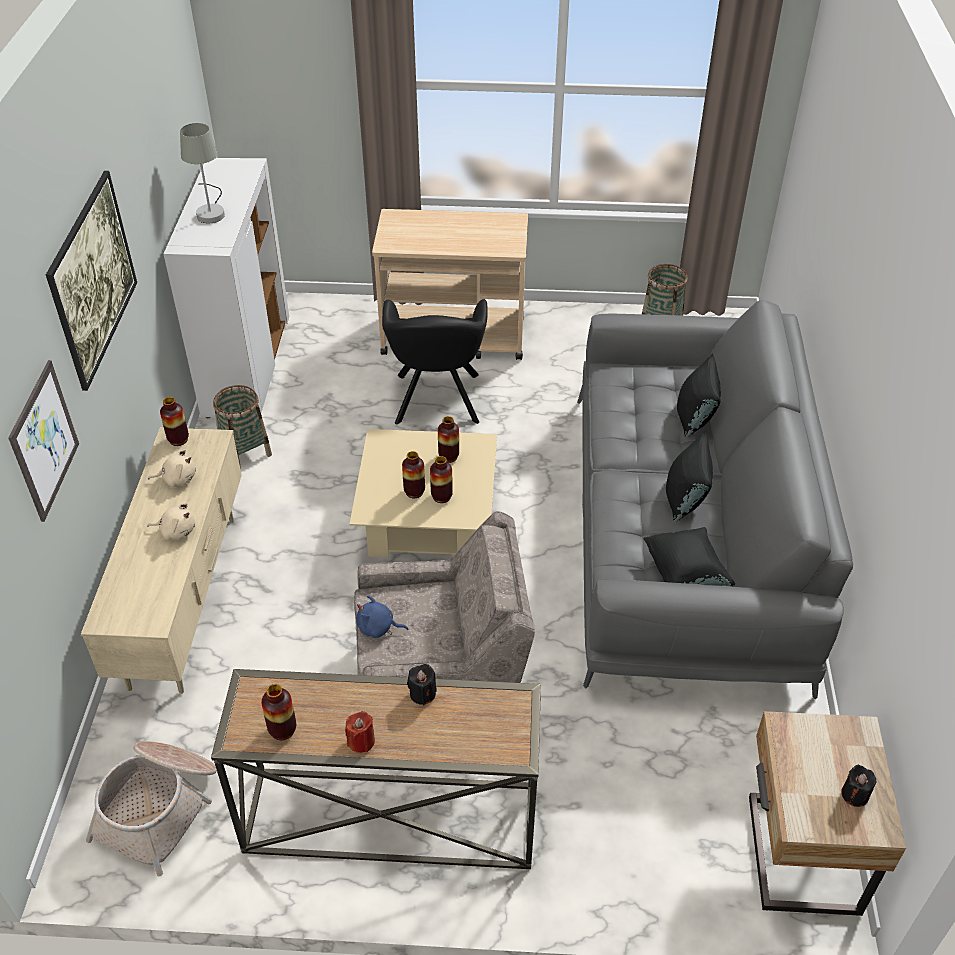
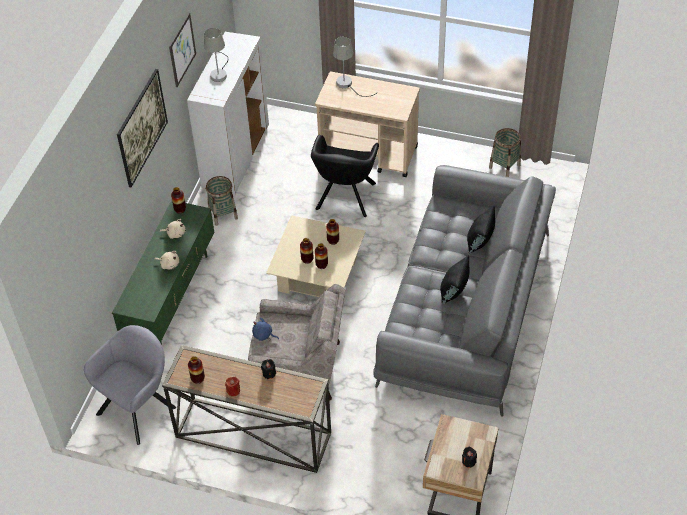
camera: 15 degrees right, 5 degrees up
picture [9,360,79,522] -> picture moved to [169,13,196,87]
beige tv stand [80,427,242,694] -> green tv stand [112,200,214,345]
basket [86,741,217,876] -> grey armchair [84,325,176,445]
black pillow [644,527,735,586] -> none
none -> grey table lamp [333,37,377,97]

